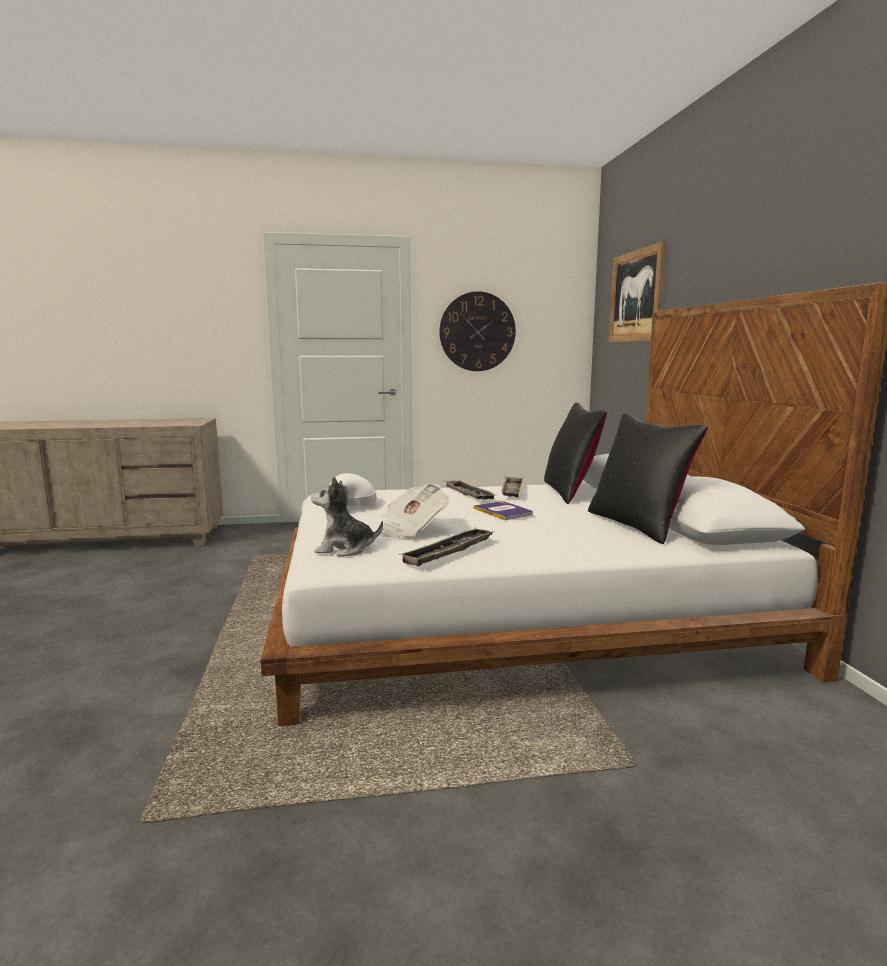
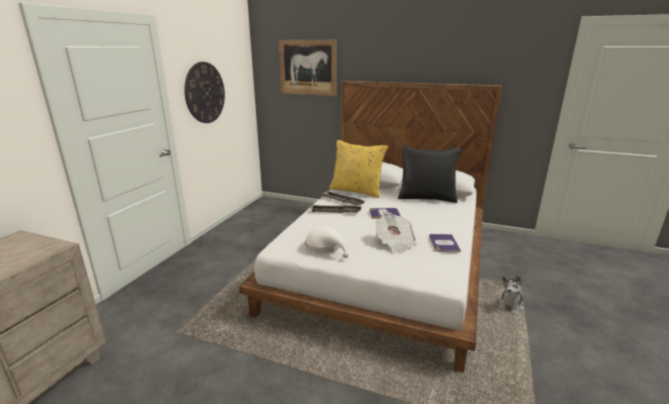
camera: 60 degrees left, 10 degrees up
plush toy [311,476,383,557] -> plush toy moved to [498,276,524,315]
tray [399,528,493,566] -> book [429,234,461,252]
black pillow [544,403,607,504] -> yellow pillow [329,140,388,198]

